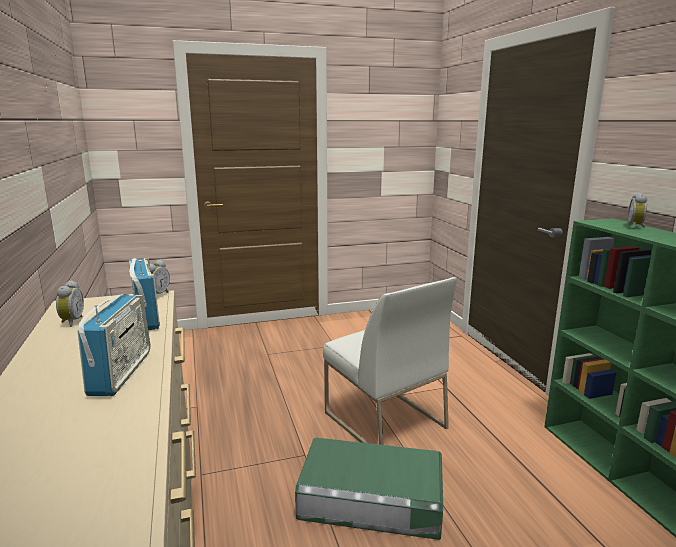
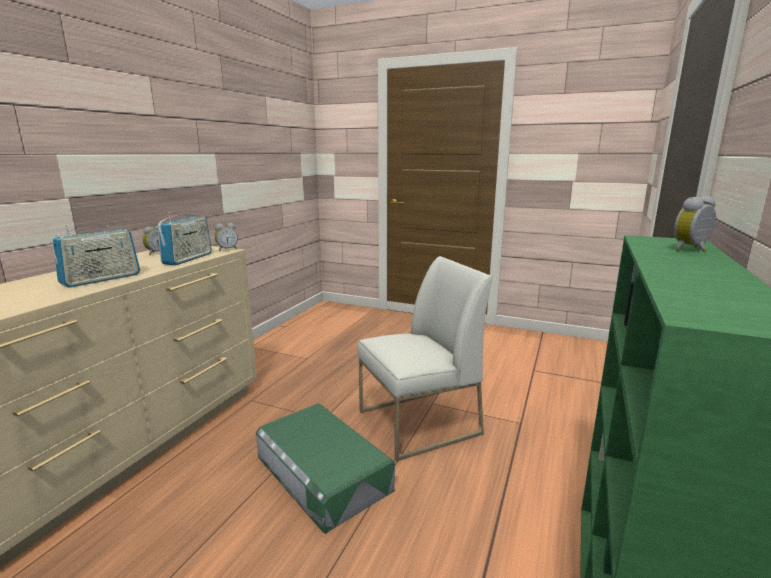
camera: 40 degrees right, 0 degrees up
white chair [323,277,457,445] -> white chair turned 120 degrees counterclockwise [357,256,492,461]

